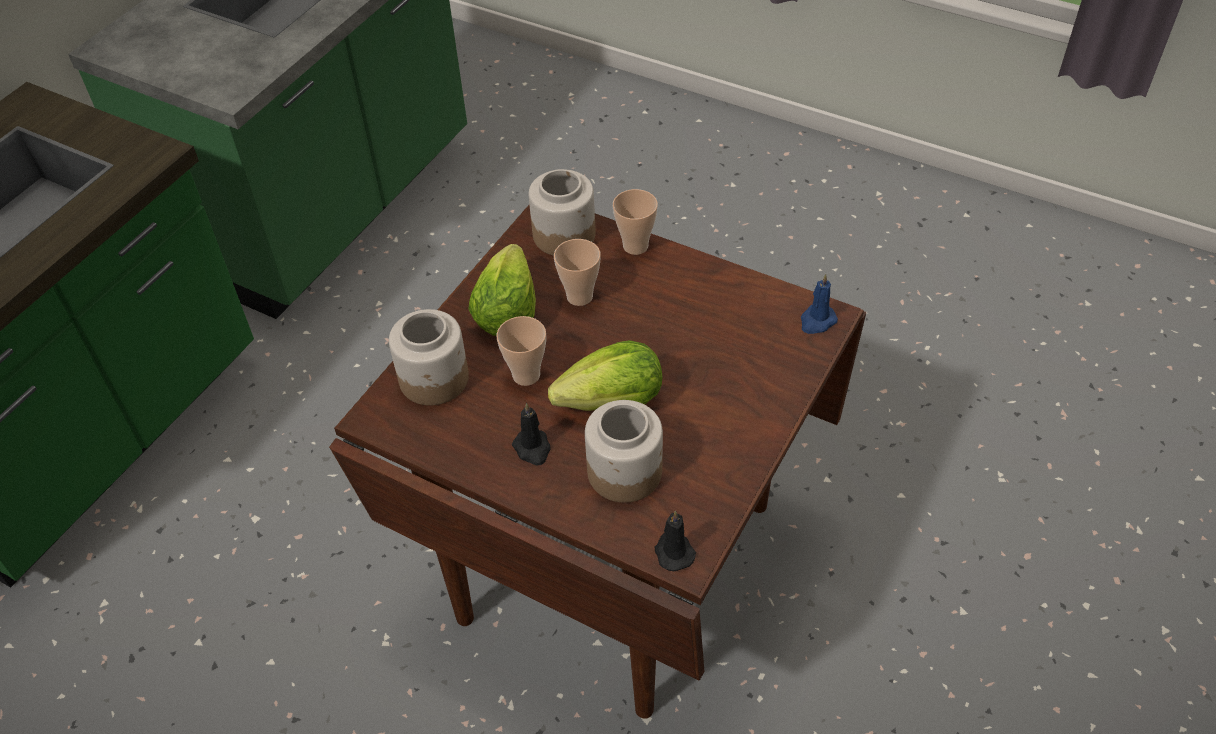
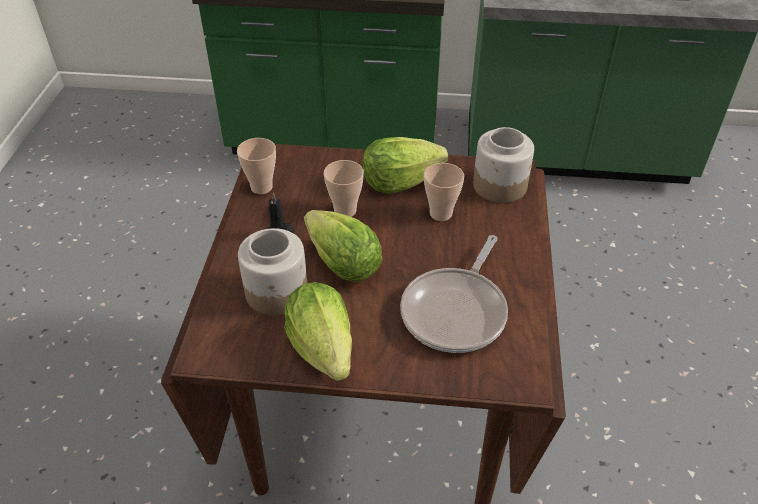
camera: 65 degrees right, 5 degrees down
jar [389,309,469,406] -> none
cup [613,189,658,255] -> cup moved to [237,138,276,194]
black candle [655,510,696,571] -> none
blue candle [801,274,838,334] -> none
none -> lettuce [284,282,352,381]
none -> frying pan [400,235,508,353]

